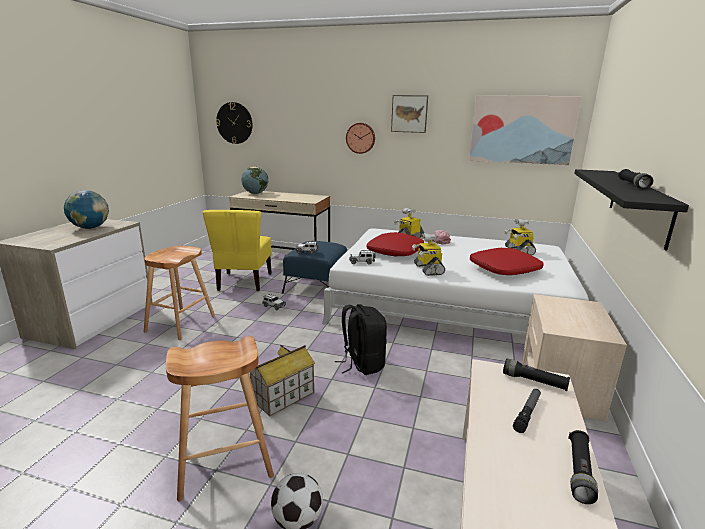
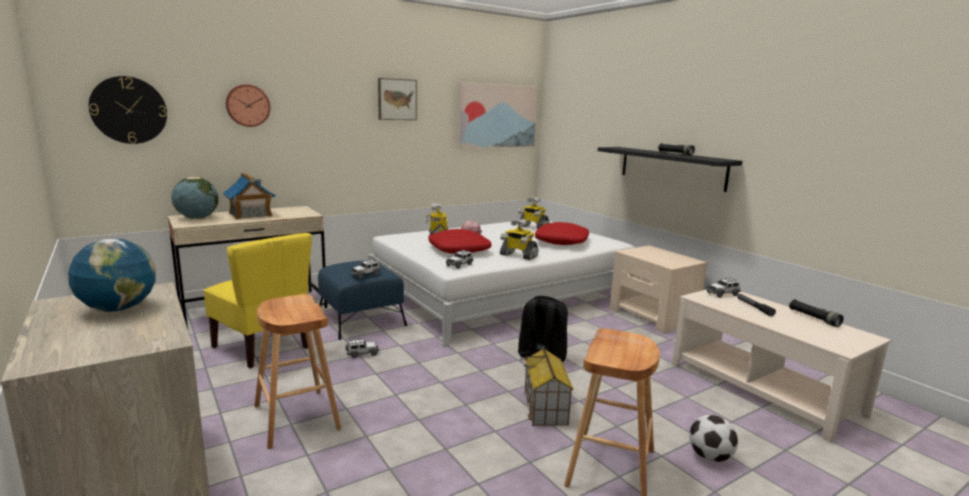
camera: 50 degrees left, 5 degrees down
wall clock [346,123,375,154] -> wall clock moved to [226,84,270,127]
black flashlight [503,359,570,391] -> toy car [706,278,741,298]
none -> toy house [223,173,276,220]

